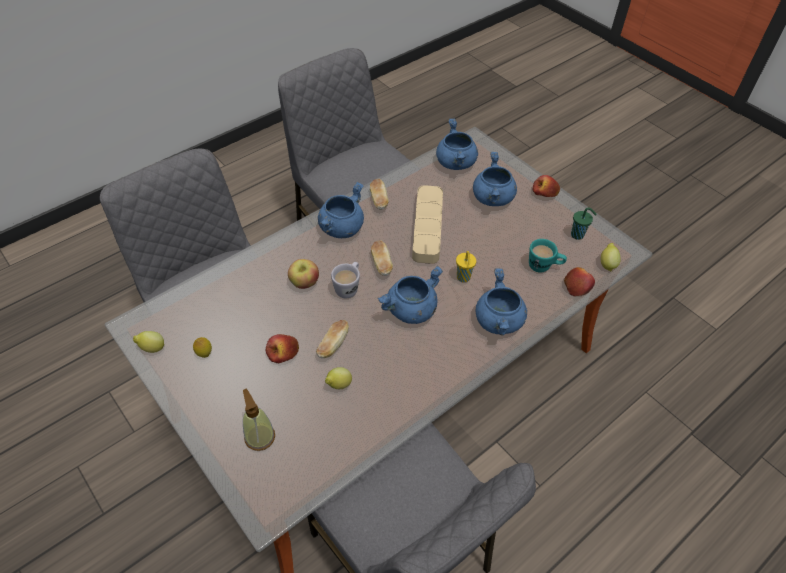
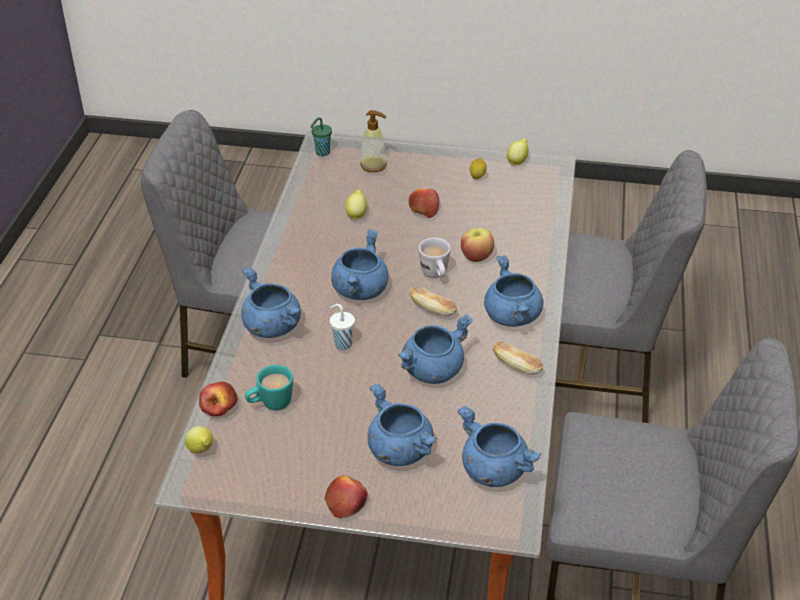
camera: 140 degrees right, 10 degrees down
bread [316,320,349,358] -> none
beige tray [412,185,443,264] -> blue cooking pot [399,314,473,384]
yellow cup [456,251,476,282] -> white cup [330,304,355,350]
green cup [571,207,597,240] -> green cup moved to [310,117,332,156]

